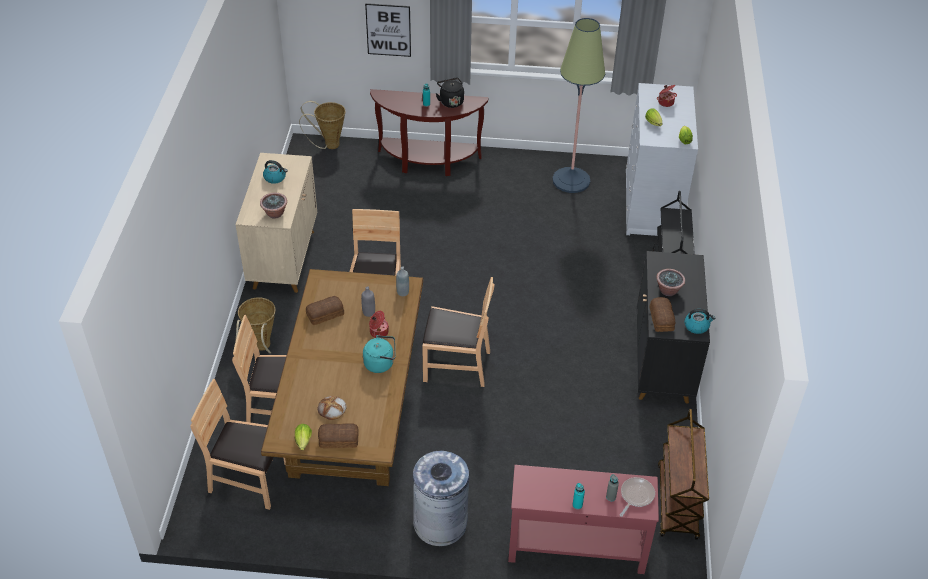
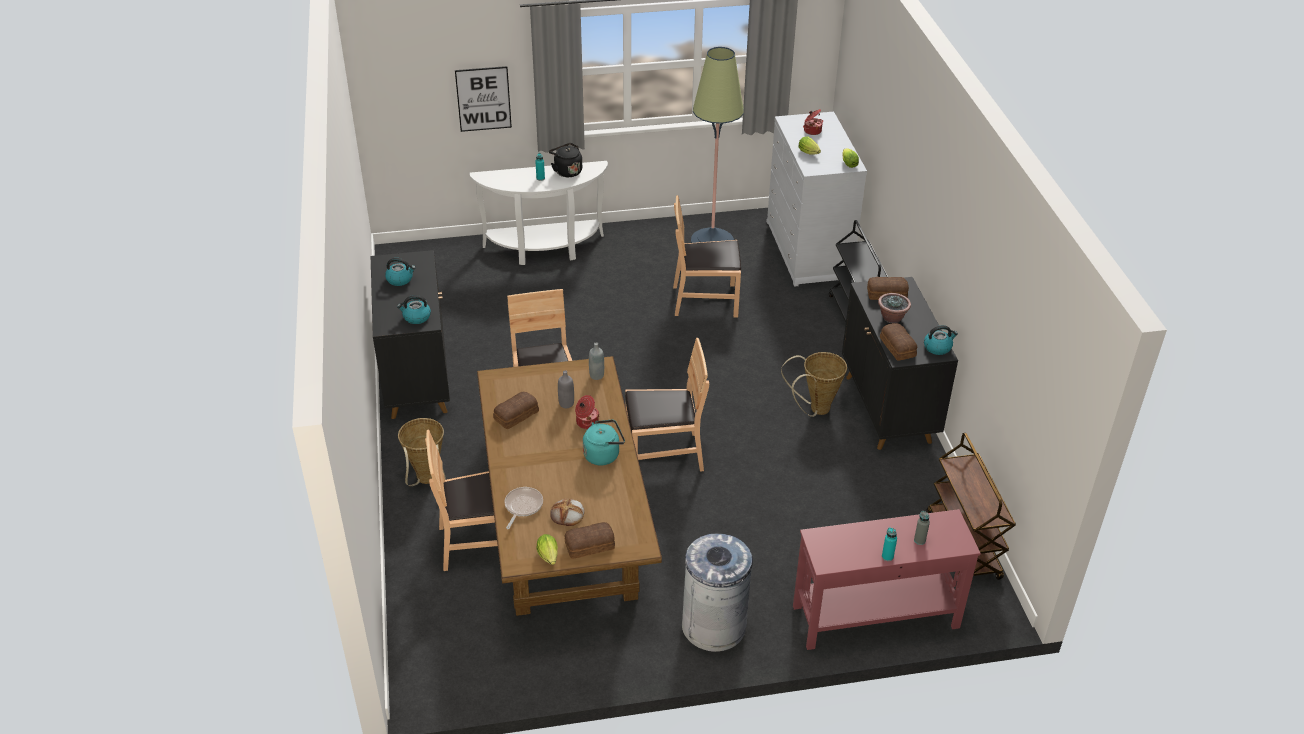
camera: 15 degrees left, 5 degrees down
brown chair [190,379,286,510] -> brown chair moved to [673,195,741,318]
beige cabinet [235,153,317,293] -> black cabinet [371,250,450,419]
potted plant [260,192,287,219] -> kettle [397,295,431,324]
basket [299,101,345,149] -> basket moved to [781,352,847,417]
brown console table [370,89,488,176] -> white console table [470,161,608,265]
frying pan [620,477,655,517] -> frying pan moved to [504,487,543,529]
none -> bread [867,277,909,300]

